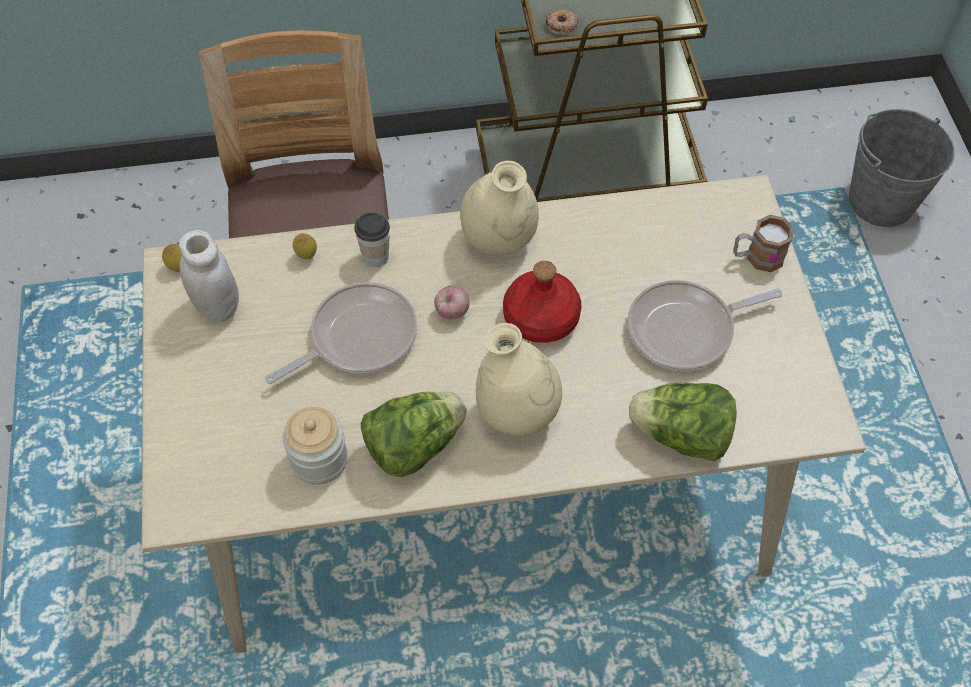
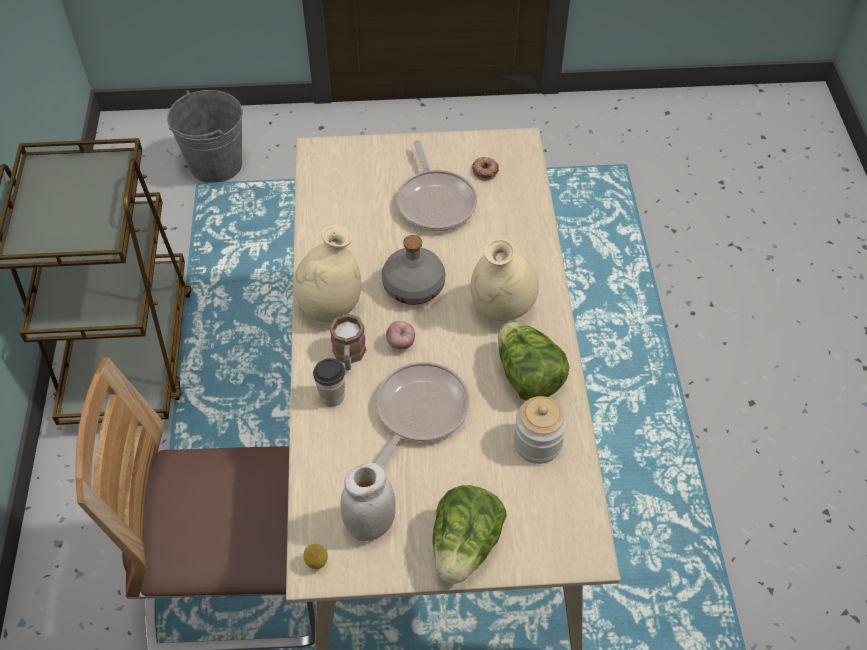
camera: 85 degrees left, 5 degrees down
frying pan [265,282,418,384] -> frying pan turned 60 degrees clockwise [375,362,470,466]
lemon [293,233,317,259] -> none
red bottle [503,261,582,343] -> grey bottle [382,235,446,305]
donut [545,9,578,35] -> donut moved to [472,157,499,181]
lettuce [629,383,737,461] -> lettuce moved to [433,485,507,584]
mug [733,215,794,272] -> mug moved to [329,314,366,370]

